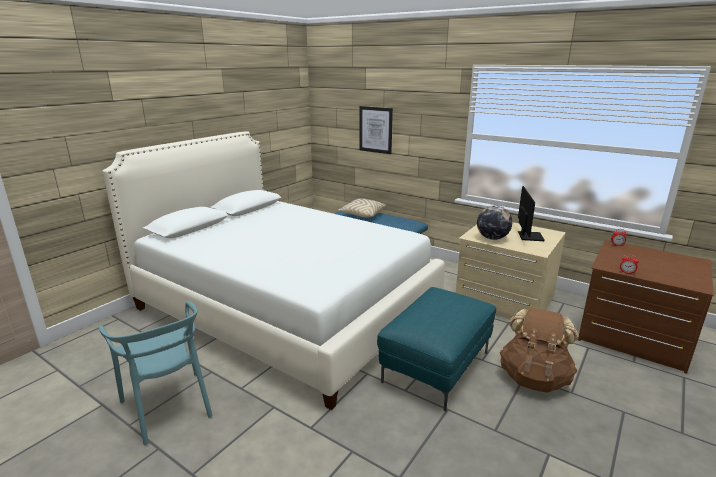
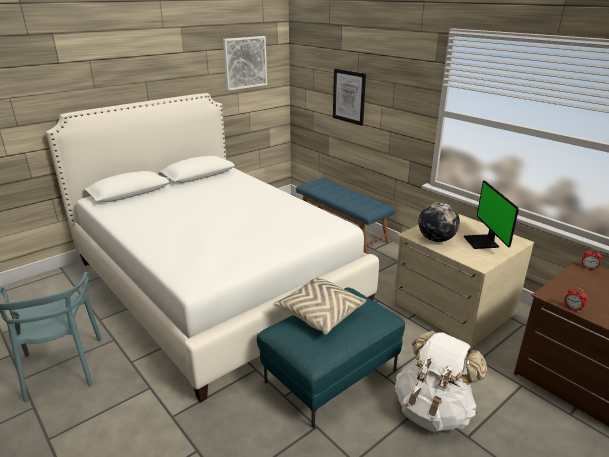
camera: 15 degrees right, 5 degrees up
beige pillow [338,198,386,217] -> beige pillow moved to [273,277,366,335]
brown backpack [500,308,579,393] -> white backpack [395,330,487,432]
monitor [518,186,545,241] -> monitor turned 150 degrees clockwise [464,181,519,249]
none -> picture [223,36,267,91]

